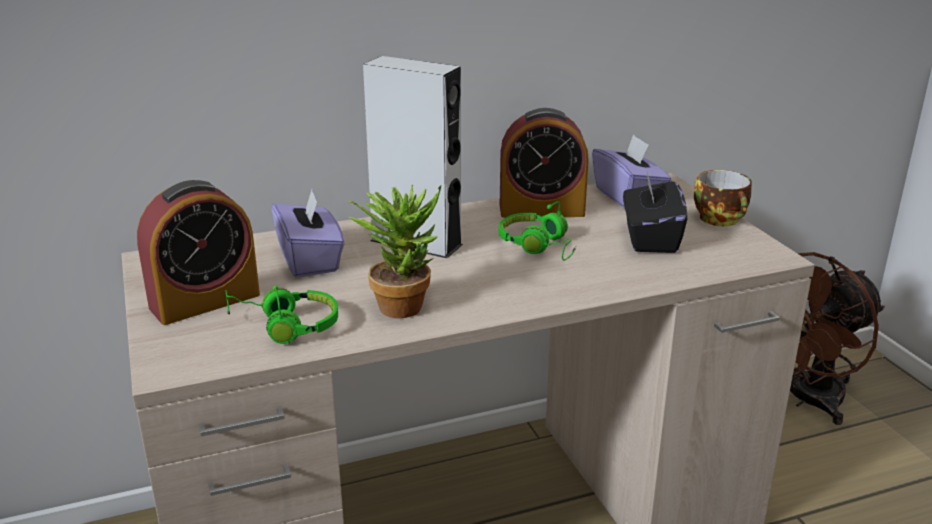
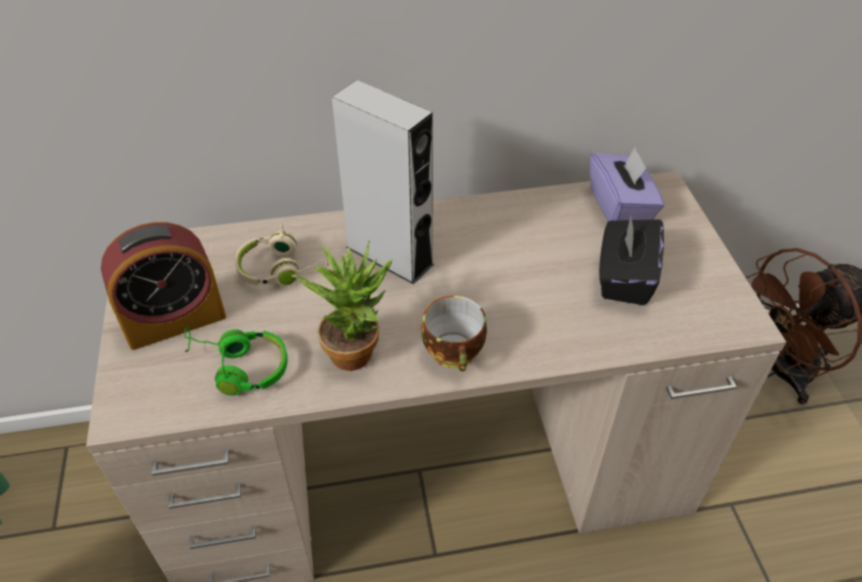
camera: 10 degrees right, 20 degrees up
purple tissue box [271,189,345,278] -> beige headphones [235,223,328,286]
green headphones [499,201,576,261] -> none
alarm clock [500,108,589,218] -> none
cup [694,170,752,226] -> cup moved to [421,296,487,372]

